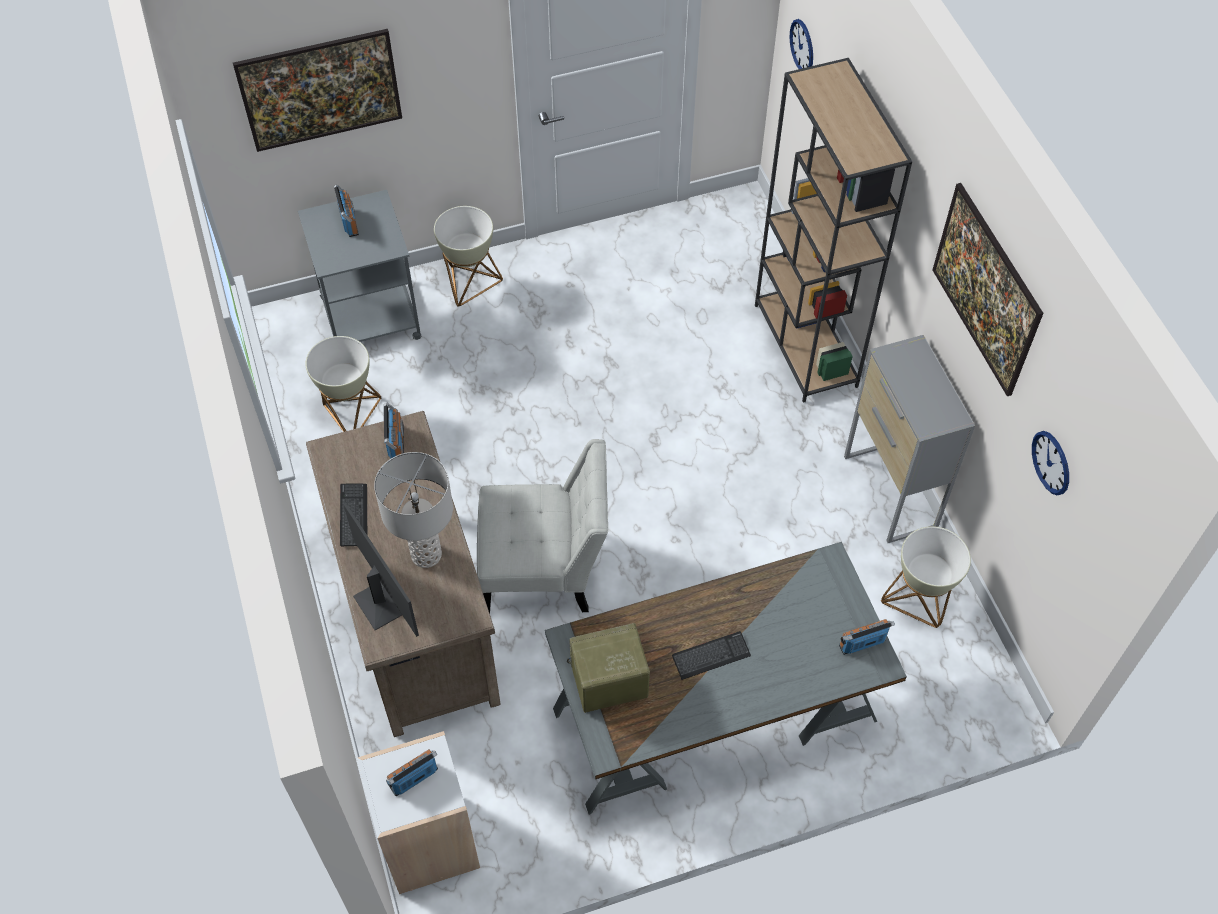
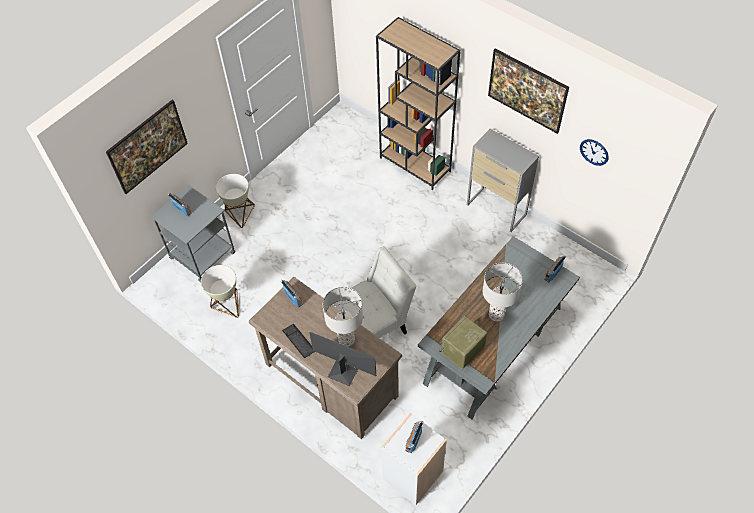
camera: 30 degrees left, 0 degrees up
keyboard [672,631,751,680] -> white table lamp [483,263,523,321]
wall clock [790,19,813,69] -> none
planter [881,526,971,628] -> none

